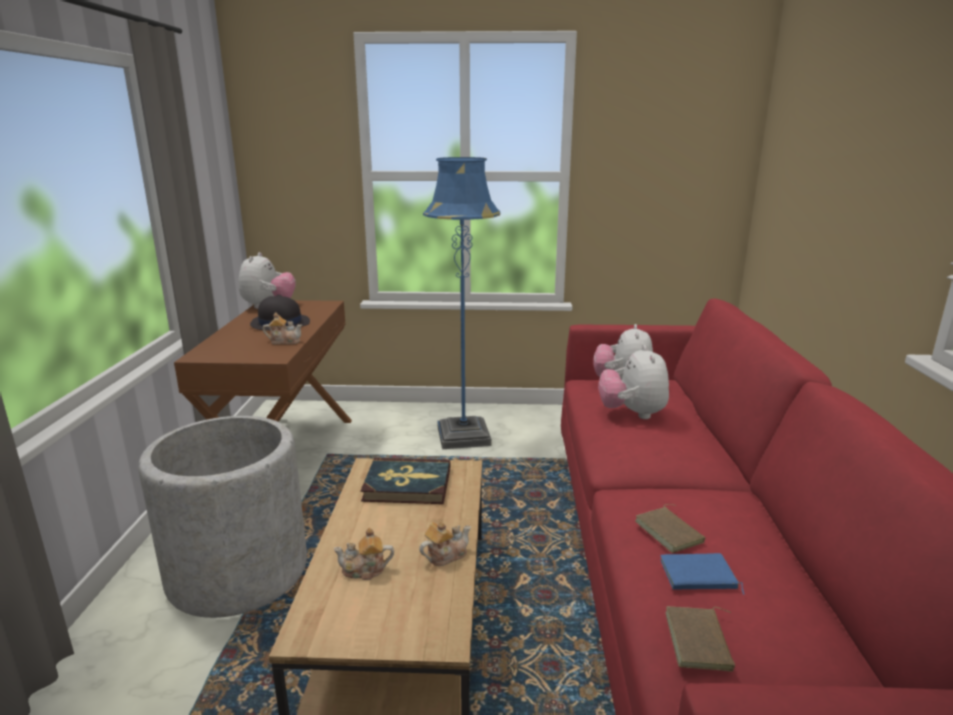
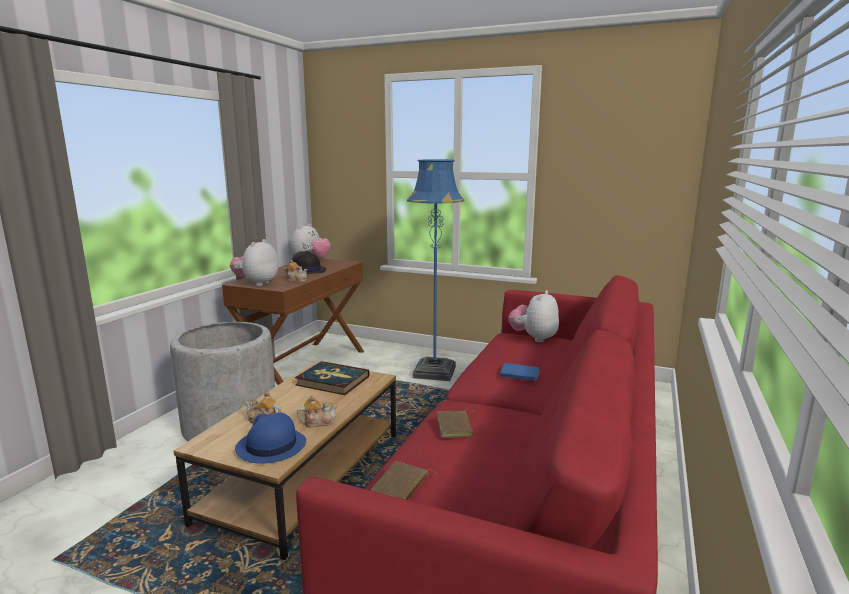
camera: 20 degrees right, 5 degrees down
plush toy [598,345,669,419] -> plush toy moved to [230,239,279,286]
blue book [660,553,744,595] -> blue book moved to [500,363,540,381]
none -> blue hat [235,413,306,464]

